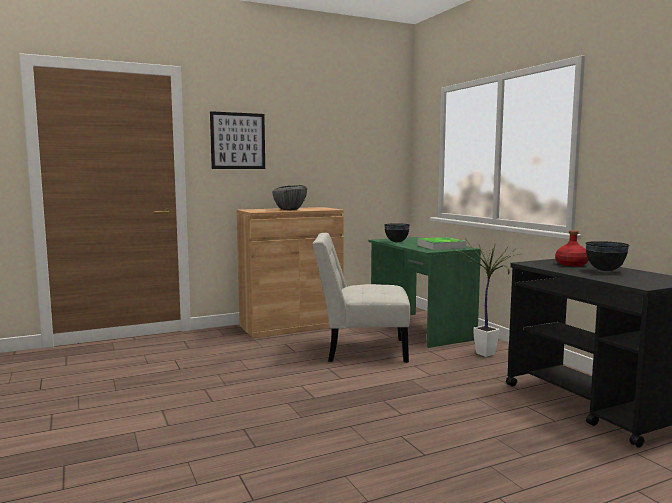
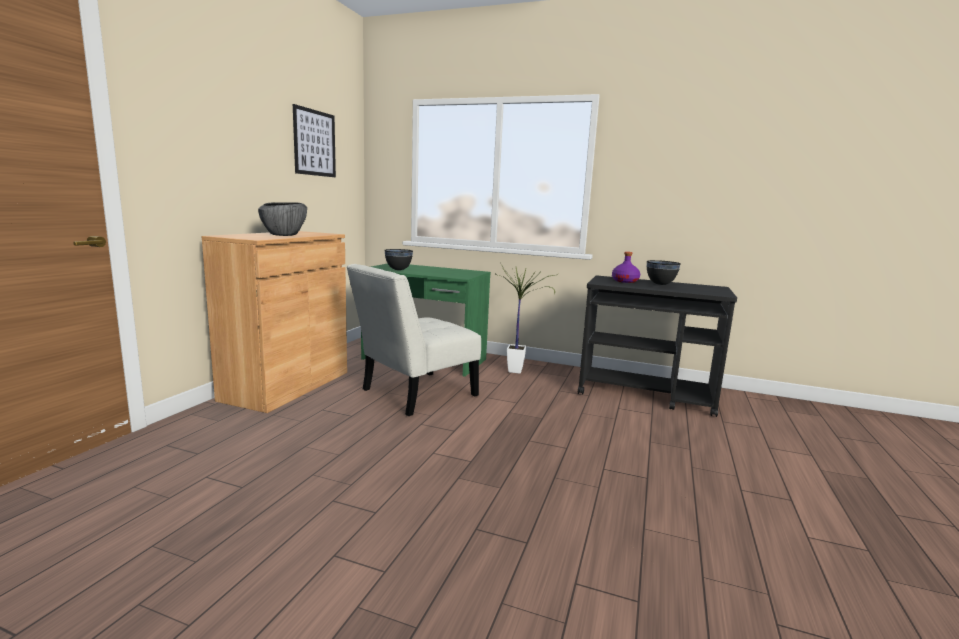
camera: 45 degrees left, 5 degrees up
picture [210,111,265,169] -> picture moved to [293,104,336,177]
tray [417,237,467,250] -> none
red bottle [555,230,589,266] -> purple bottle [612,252,640,283]

